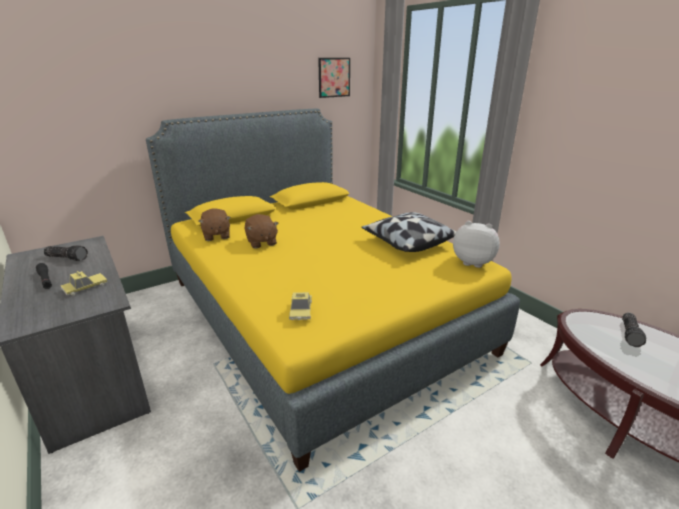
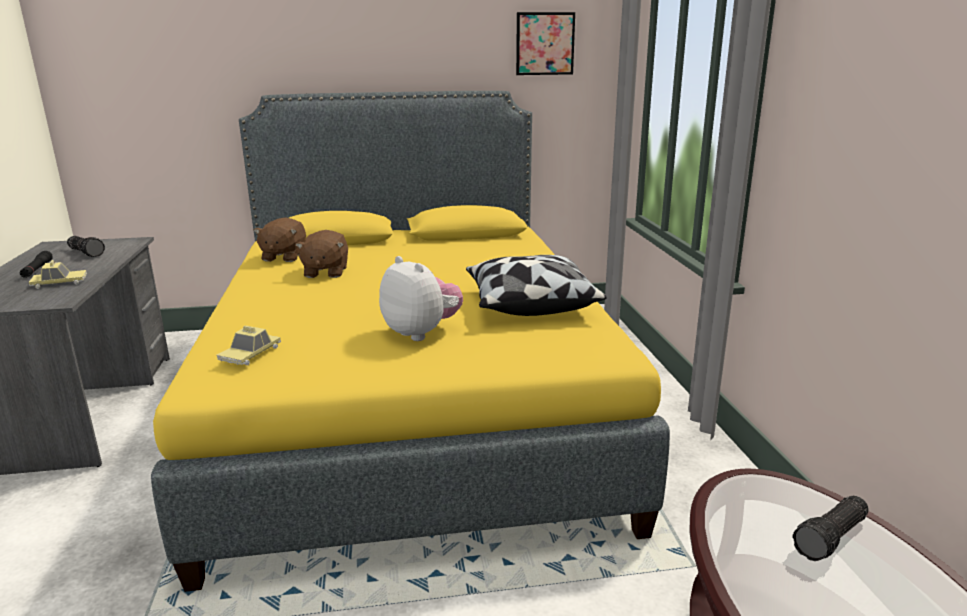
camera: 25 degrees right, 5 degrees down
plush toy [453,221,500,268] -> plush toy moved to [379,256,463,341]

